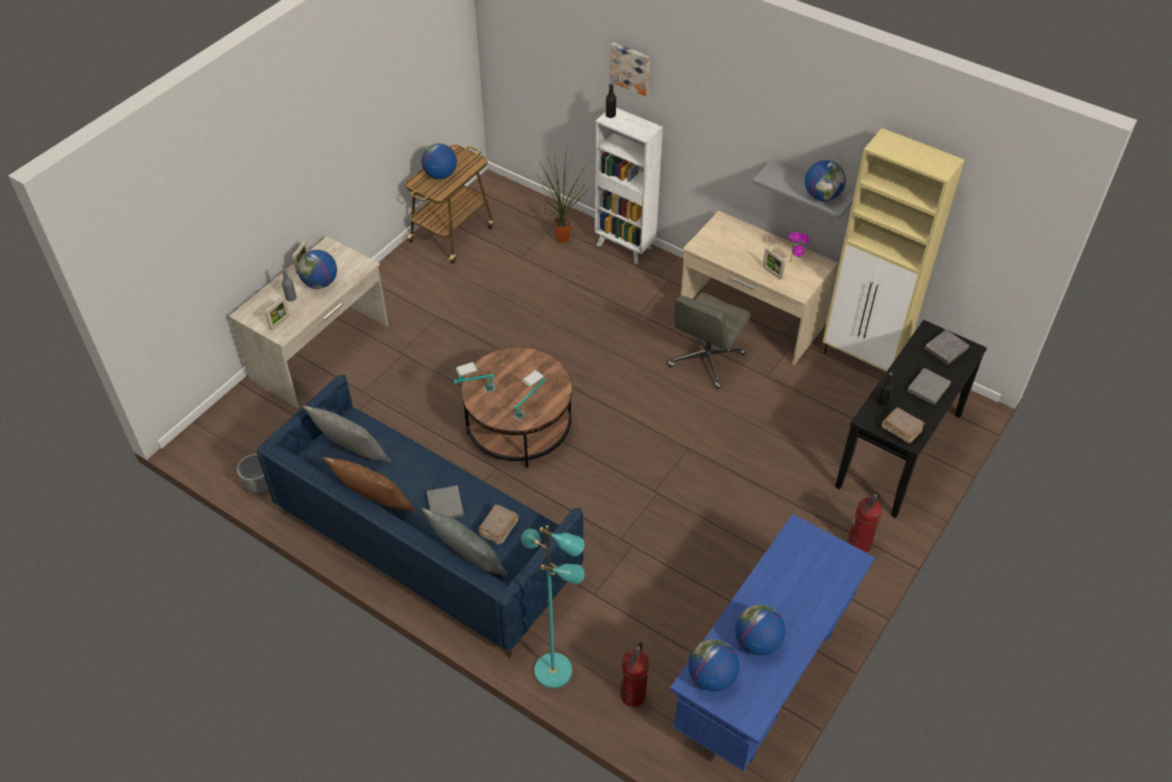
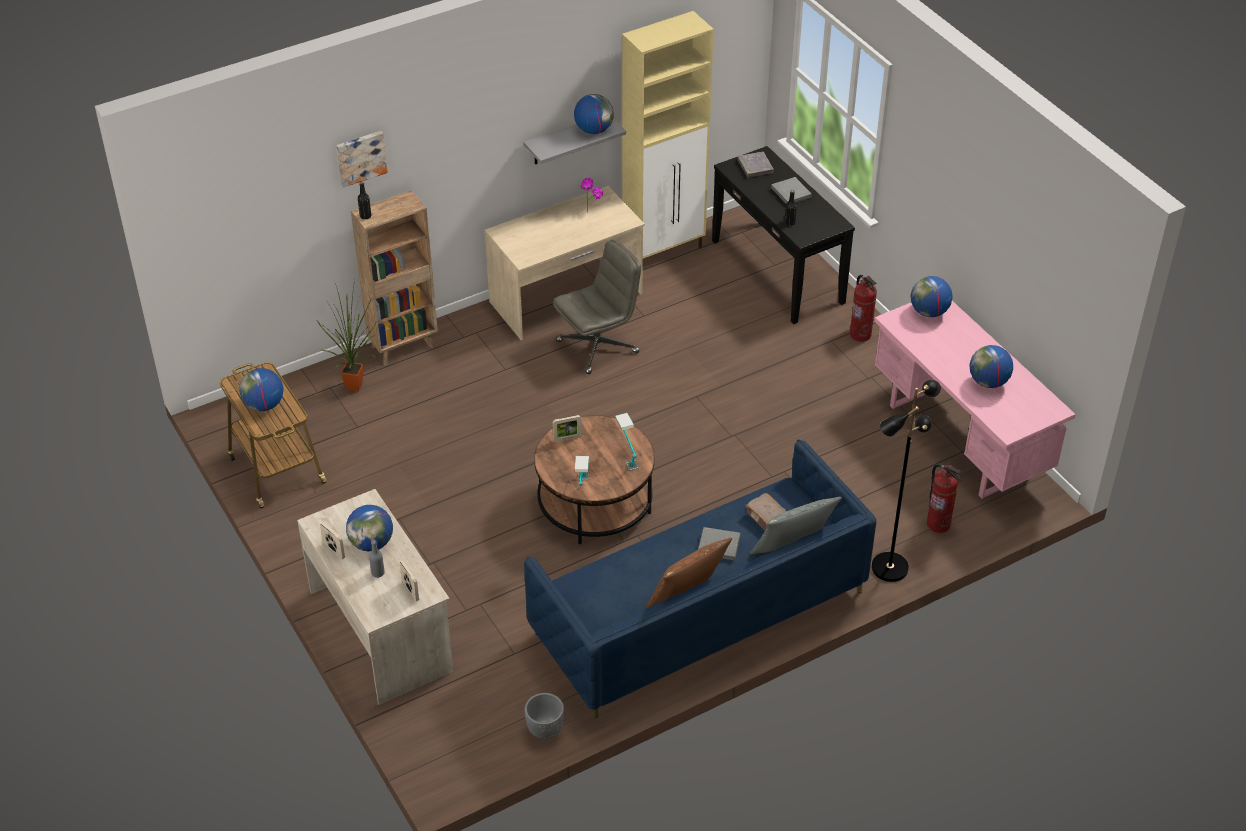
camera: 65 degrees left, 5 degrees down
grey pillow [303,406,392,462] -> none
turquoise floor lamp [521,525,585,689] -> black floor lamp [872,380,941,582]
white bookcase [595,108,663,264] -> brown bookcase [351,190,438,366]
grey office chair [668,292,751,389] -> grey office chair turned 90 degrees counterclockwise [553,240,641,374]
blue desk [670,514,875,771] -> pink desk [874,301,1076,499]
globe [688,639,739,691] -> globe moved to [911,276,953,317]
picture frame [763,248,786,279] -> picture frame moved to [552,415,581,442]
brown book [882,407,925,443] -> none

